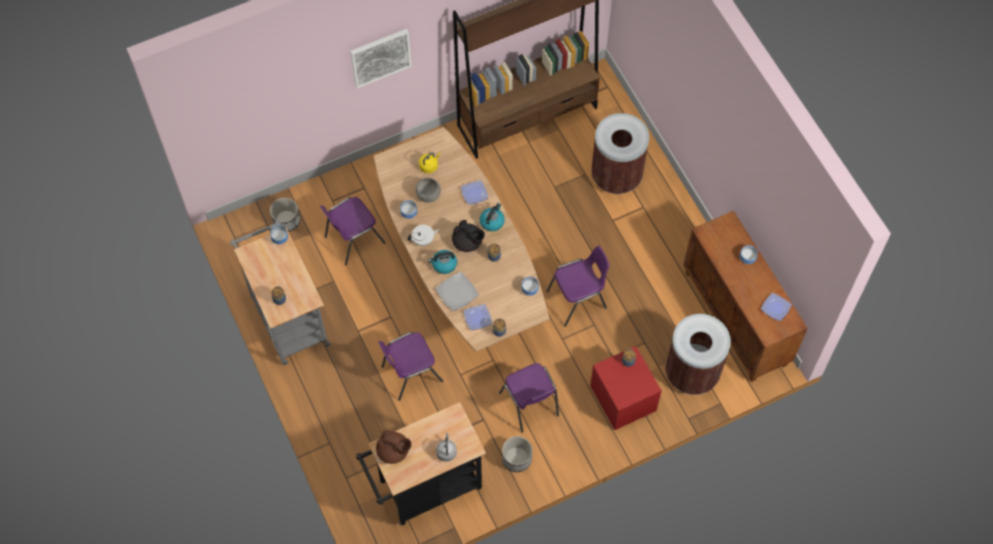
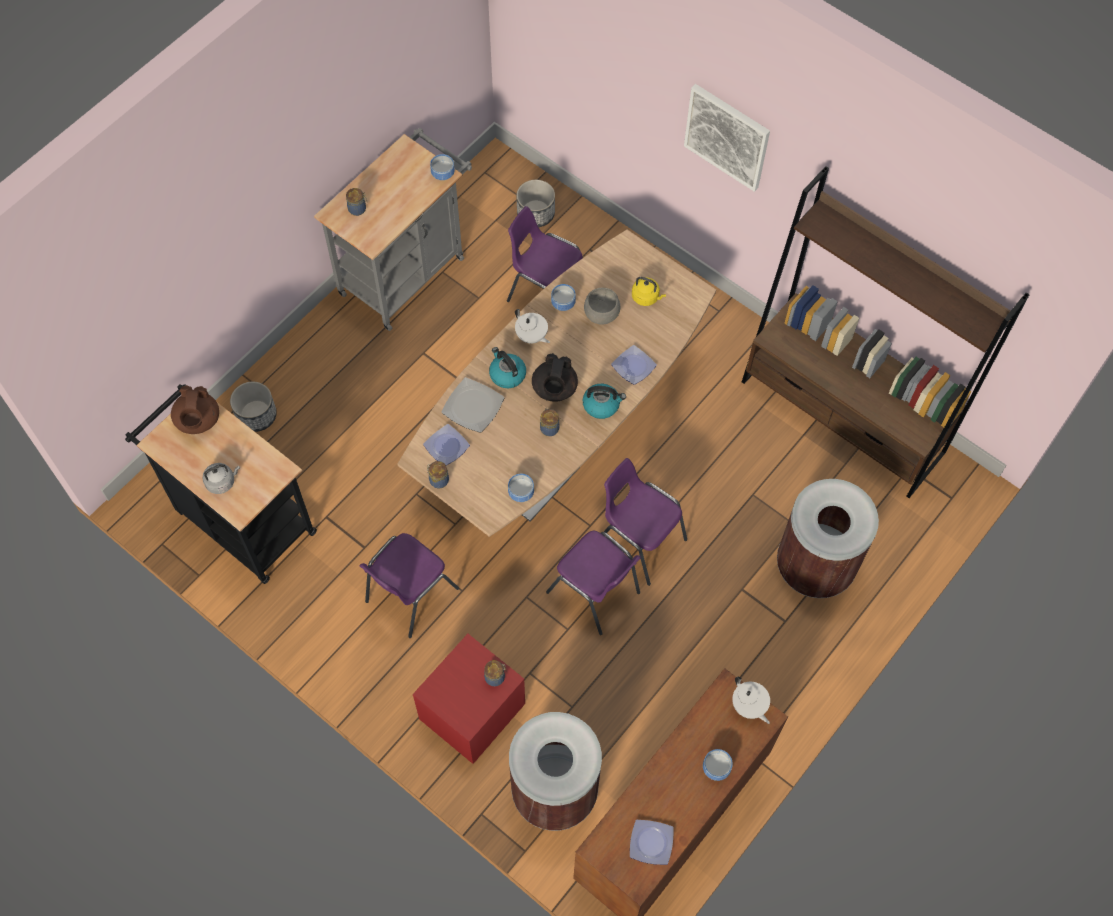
camera: 65 degrees right, 0 degrees up
purple chair [378,332,443,401] -> purple chair moved to [604,458,687,586]
planter [502,436,533,472] -> planter moved to [230,382,277,432]
none -> white teapot [732,677,770,724]

